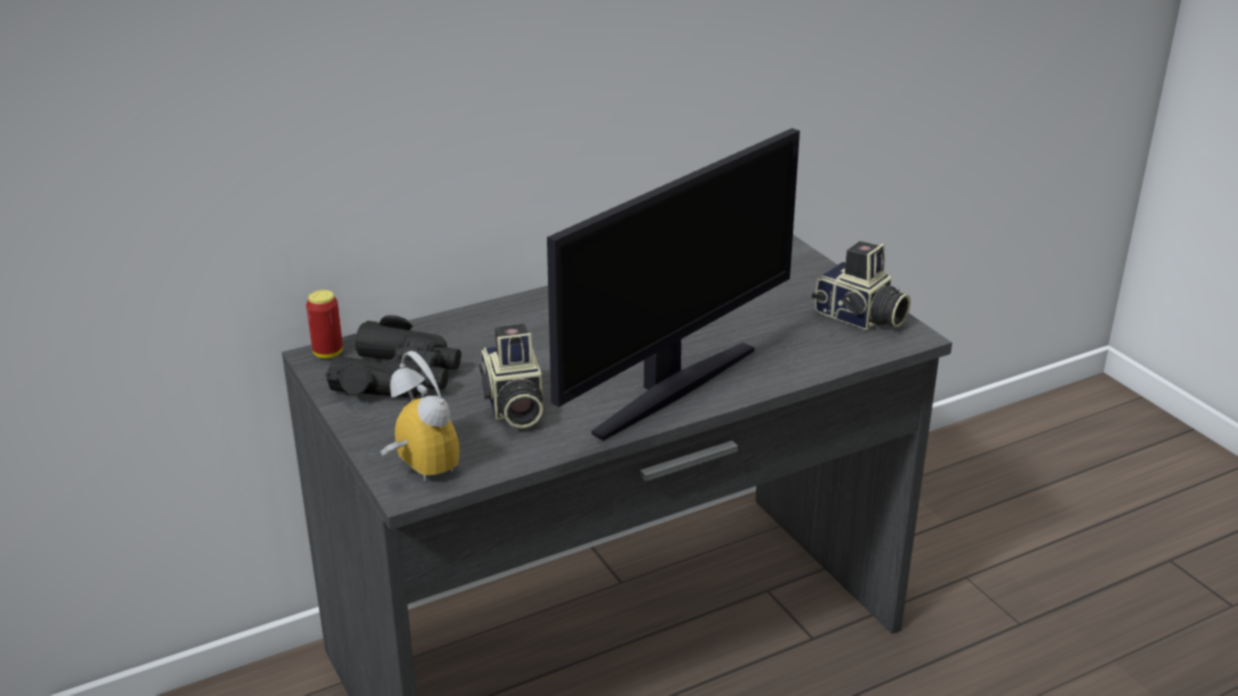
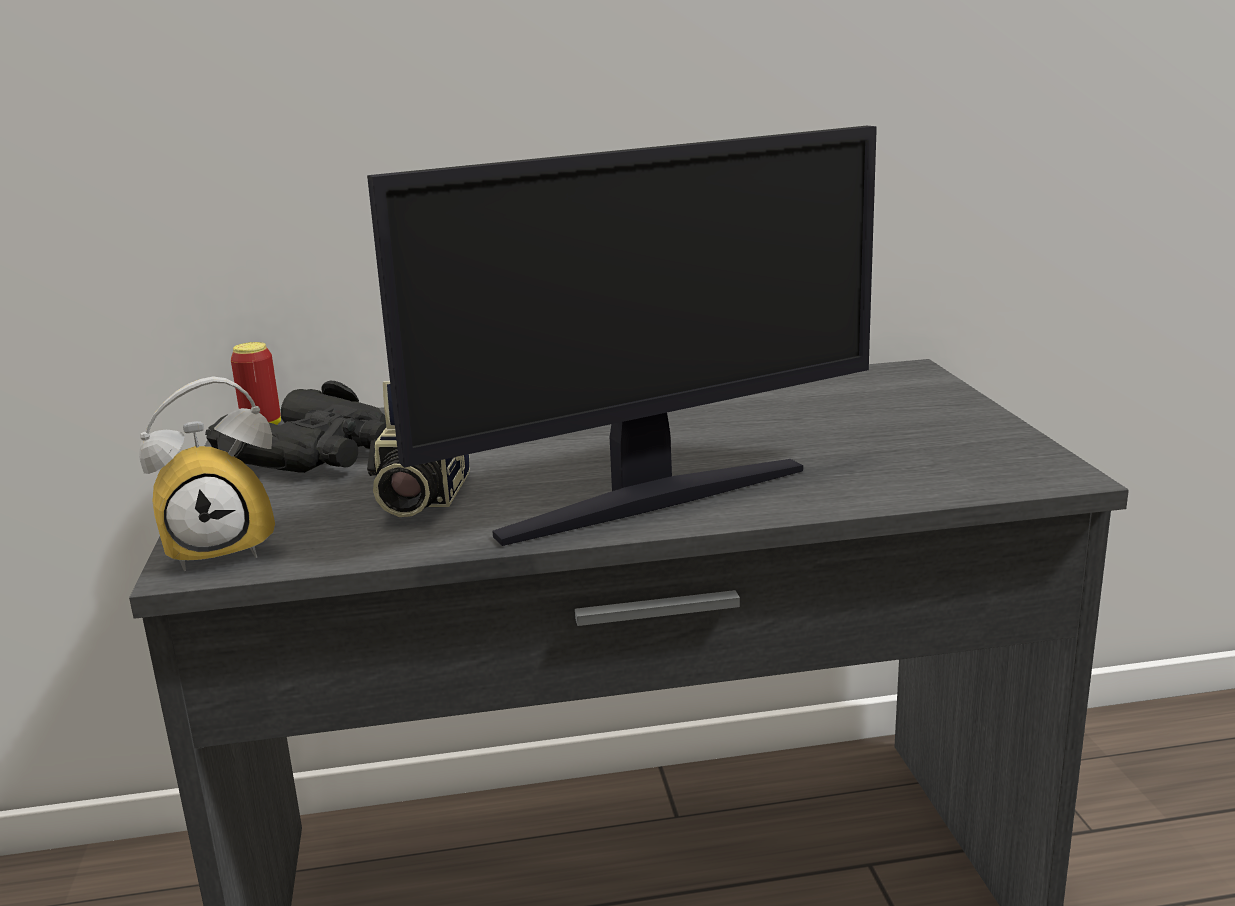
camera: 20 degrees right, 10 degrees down
alarm clock [380,351,459,481] -> alarm clock turned 90 degrees clockwise [139,377,275,571]
camera [812,241,911,330] -> none

